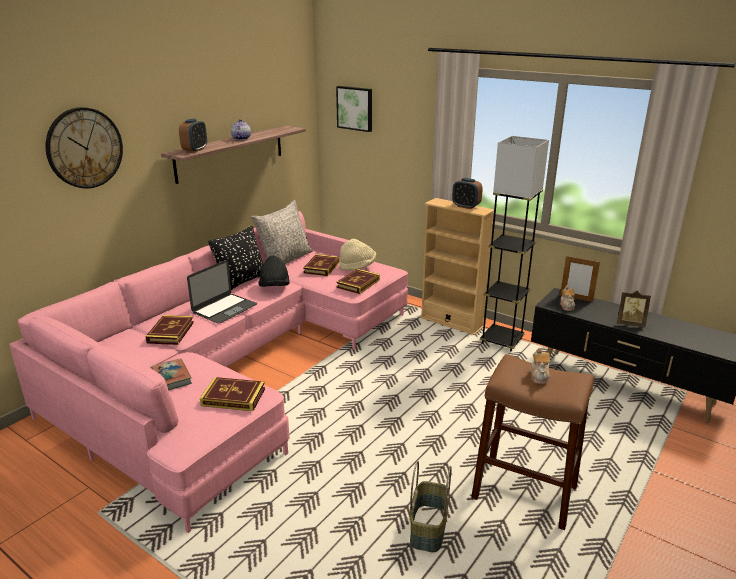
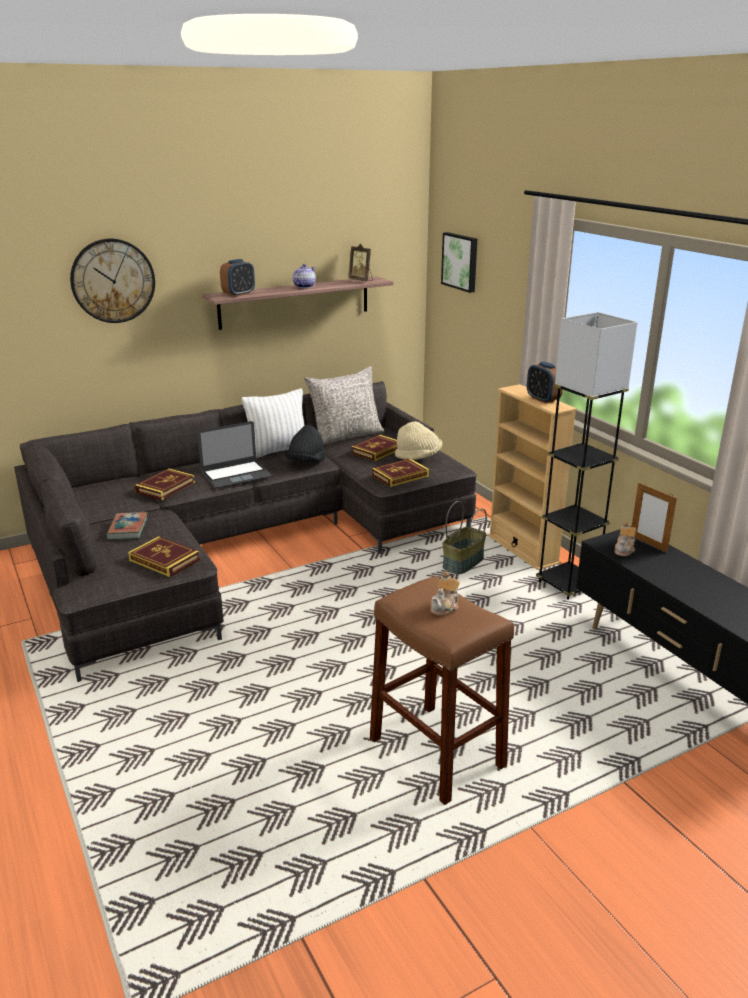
camera: 25 degrees right, 0 degrees up
pink sofa [9,211,408,533] -> grey sofa [14,381,477,682]
black pillow [208,226,263,290] -> white pillow [242,389,305,458]
basket [410,460,451,553] -> basket moved to [442,501,487,574]
picture frame [617,291,651,327] -> picture frame moved to [349,244,373,282]

